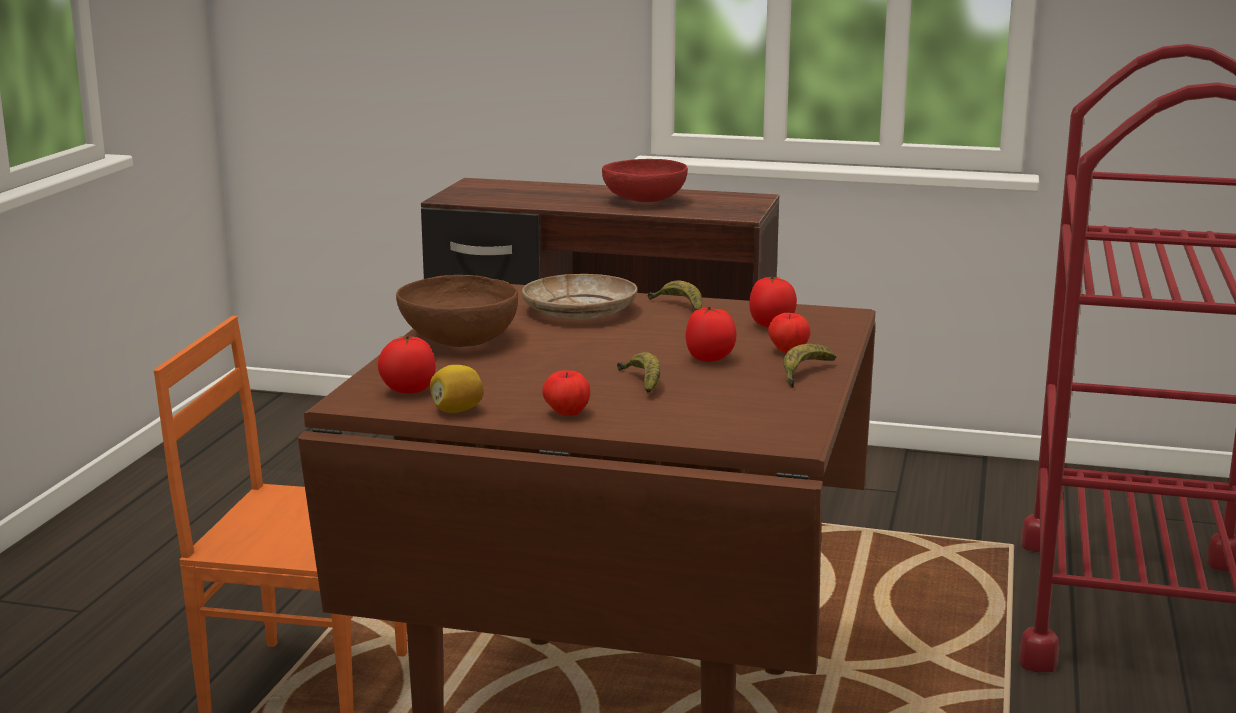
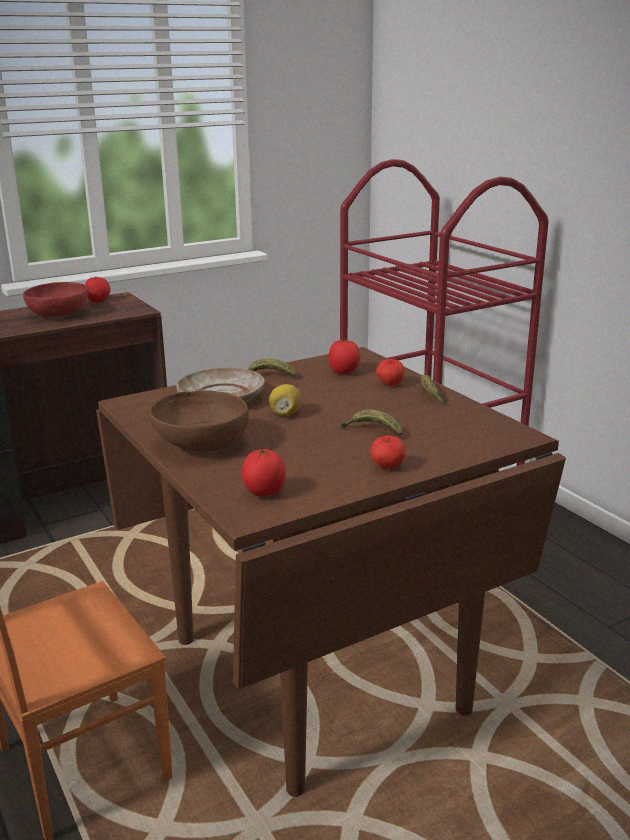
camera: 45 degrees left, 5 degrees up
lemon [430,365,484,413] -> lemon moved to [269,384,302,416]
tomato [686,307,737,362] -> tomato moved to [85,277,110,303]

